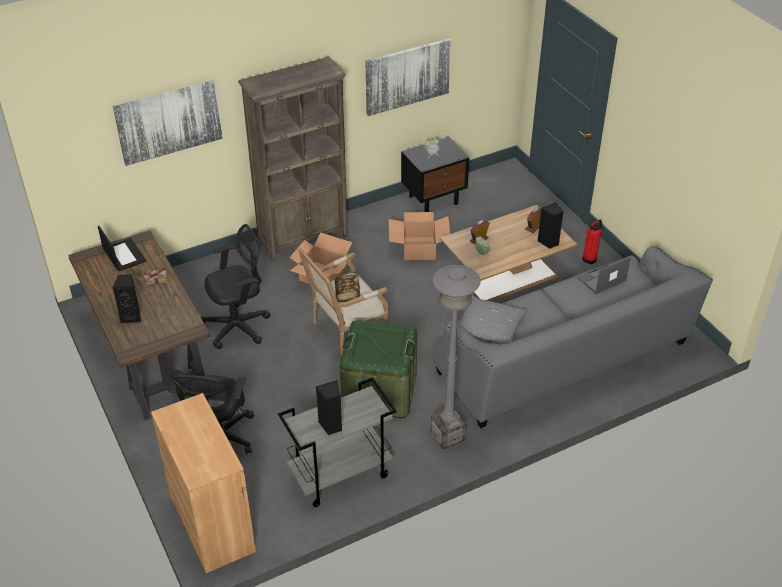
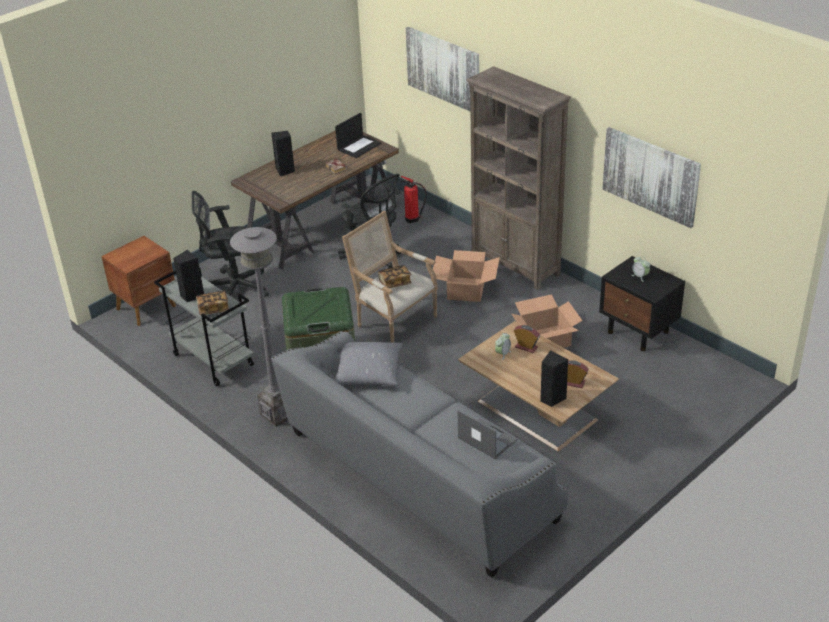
camera: 75 degrees right, 5 degrees down
brown cabinet [151,393,256,573] -> brown nightstand [101,236,176,326]
fire extinguisher [582,220,602,264] -> fire extinguisher moved to [401,176,427,223]
none -> book [196,291,229,315]

